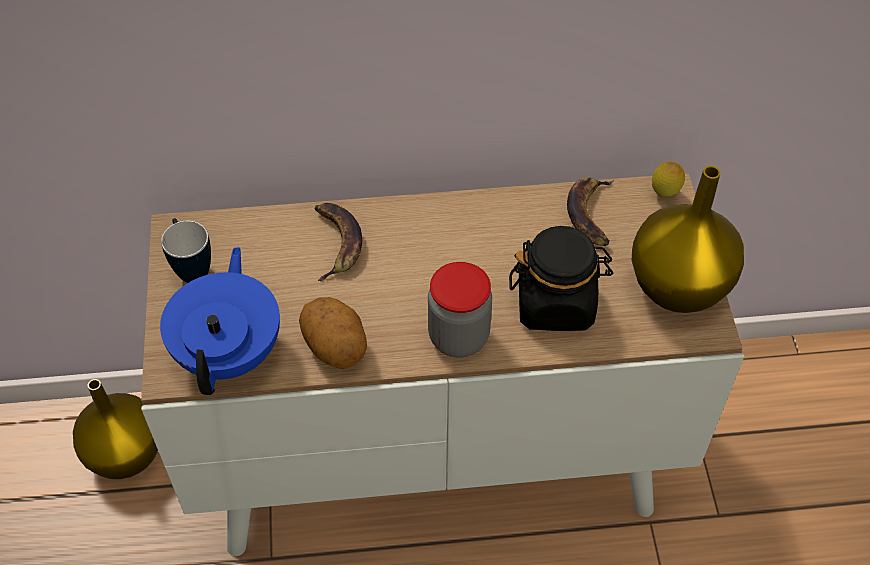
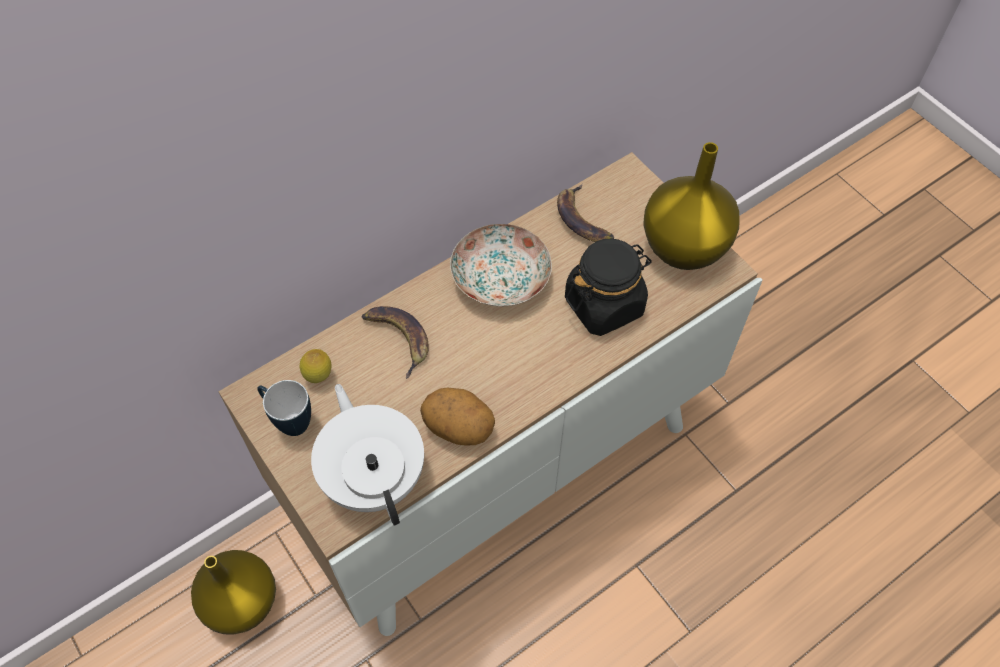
camera: 30 degrees left, 5 degrees up
blue teapot [160,247,280,395] -> white teapot [311,384,424,526]
jar [428,262,492,357] -> none
lemon [652,162,685,197] -> lemon moved to [299,349,332,383]
none -> plate [450,224,552,307]

